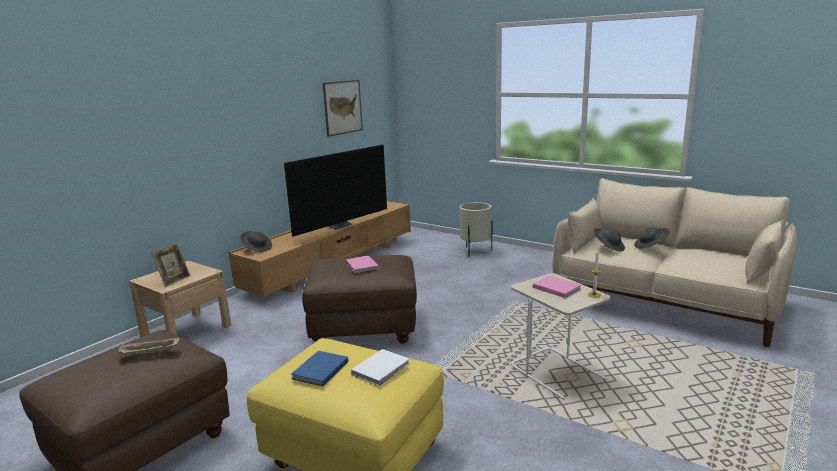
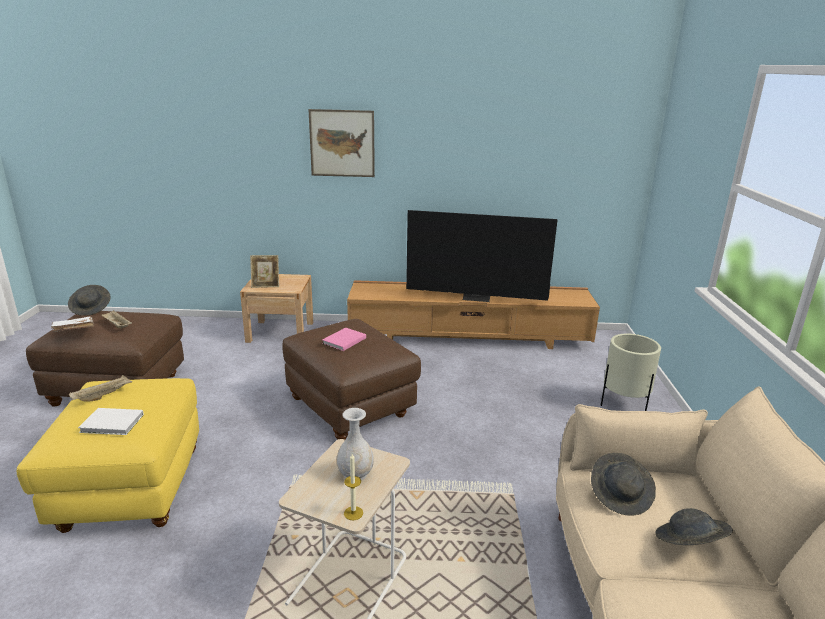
camera: 55 degrees right, 5 degrees up
grey hat [240,231,272,252] -> grey hat moved to [68,285,110,316]
blue book [291,351,348,387] -> beige tray [69,375,132,402]
picture [323,80,363,137] -> picture moved to [308,109,375,177]
pink book [533,275,581,298] -> white vase [337,408,374,481]
none -> white book [51,317,94,332]

